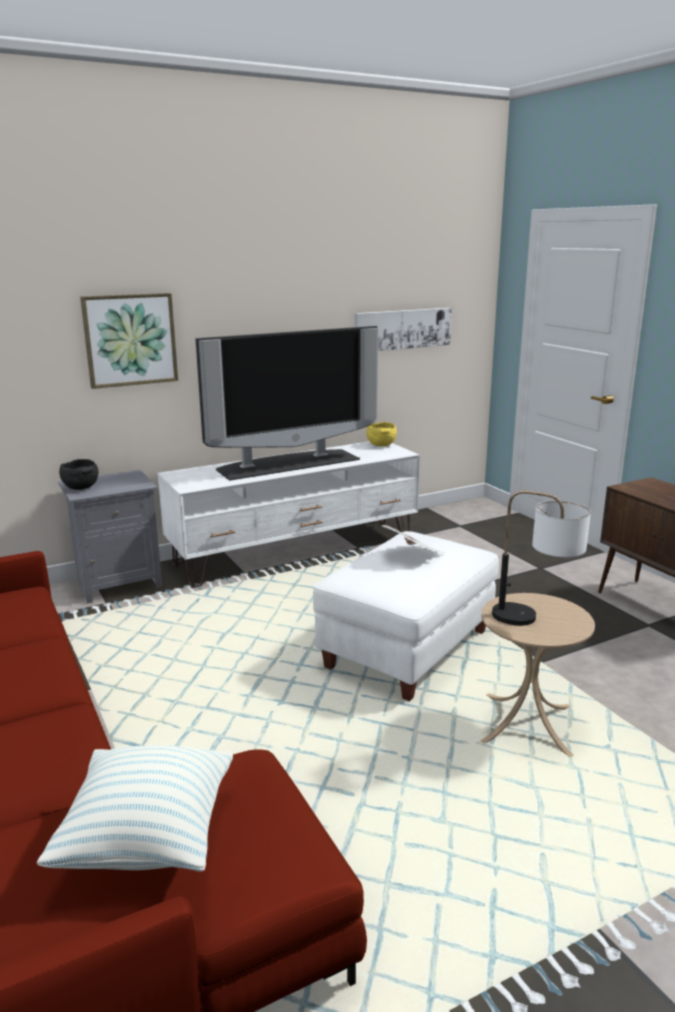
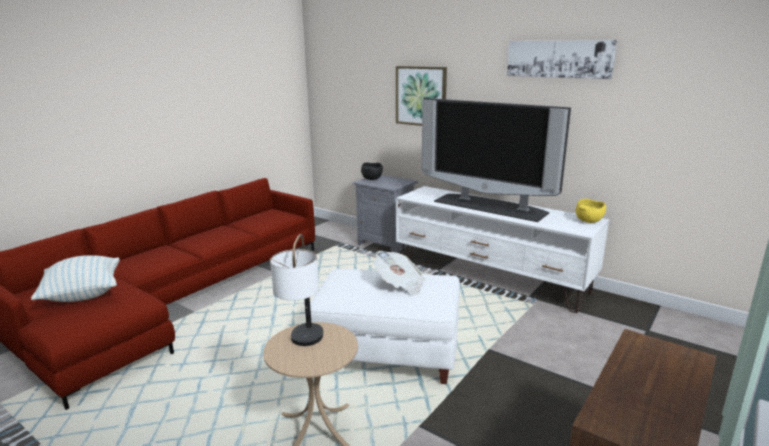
camera: 65 degrees right, 0 degrees up
picture [354,308,452,351] -> picture moved to [507,40,617,79]

